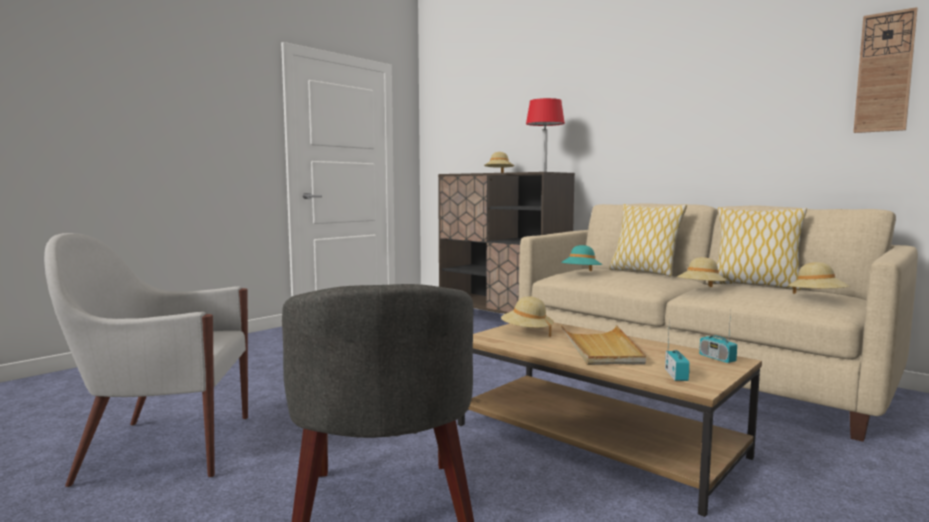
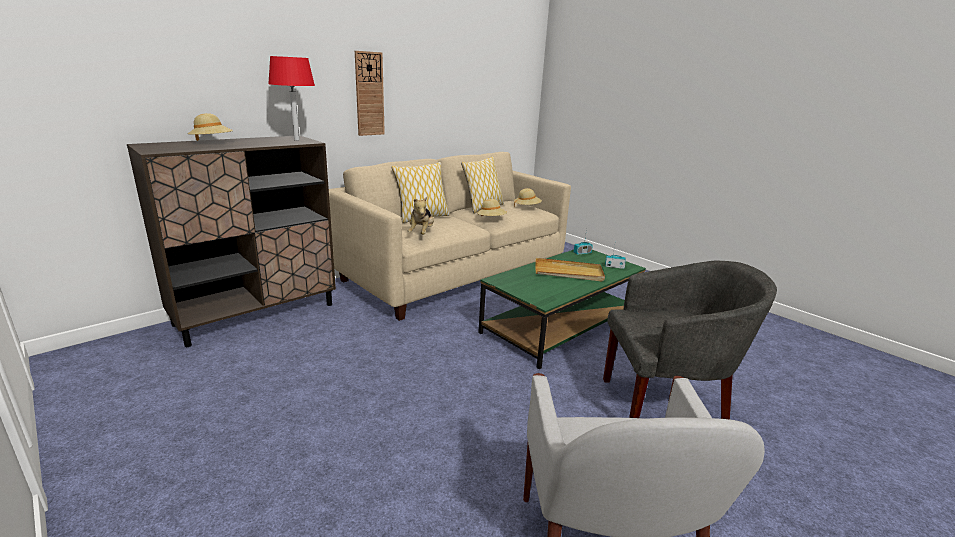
camera: 85 degrees left, 15 degrees up
brown coffee table [458,322,762,517] -> green coffee table [478,250,646,369]
beige hat [501,296,554,337] -> none
turquoise hat [561,245,602,271] -> plush toy [408,197,434,235]
wall clock [853,7,918,133] -> wall clock moved to [355,51,385,136]

